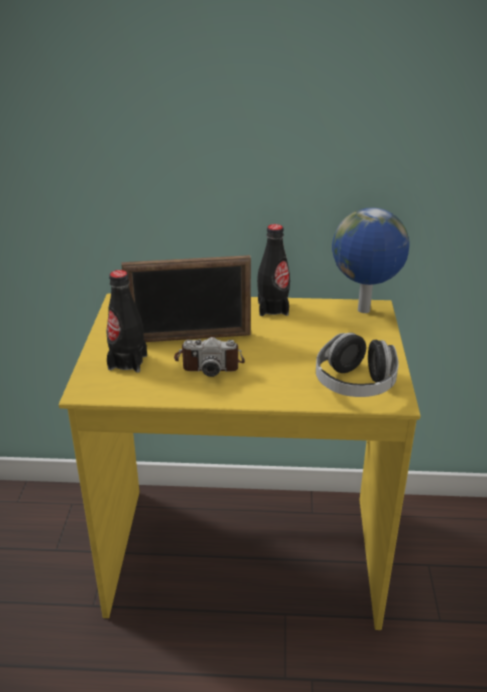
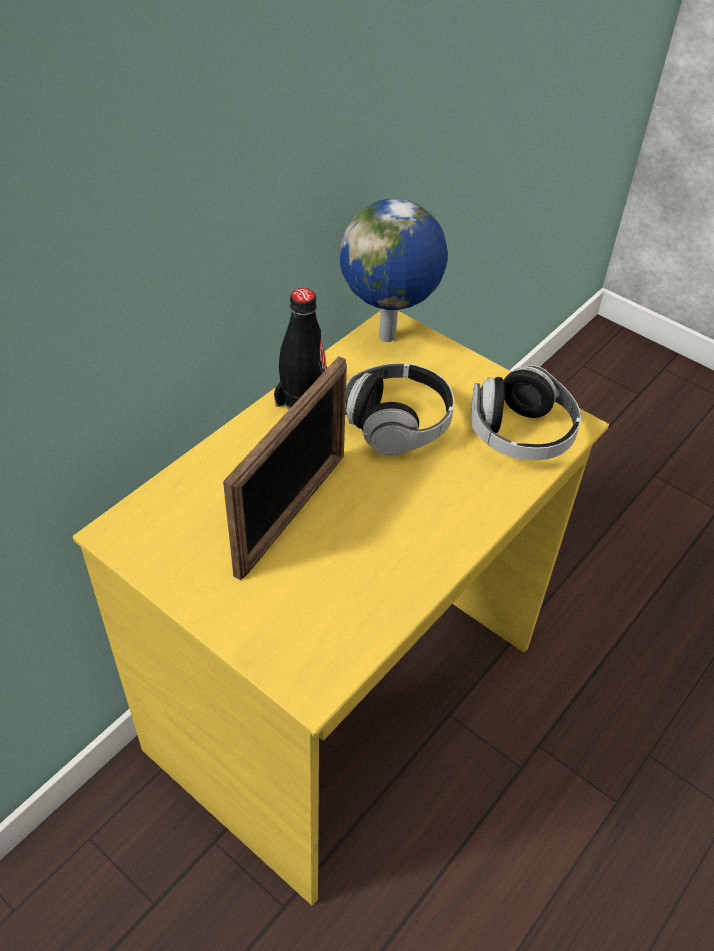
camera: 55 degrees left, 15 degrees up
black bottle [106,270,147,373] -> none
camera [174,337,245,377] -> none
none -> headphones [345,363,454,456]

